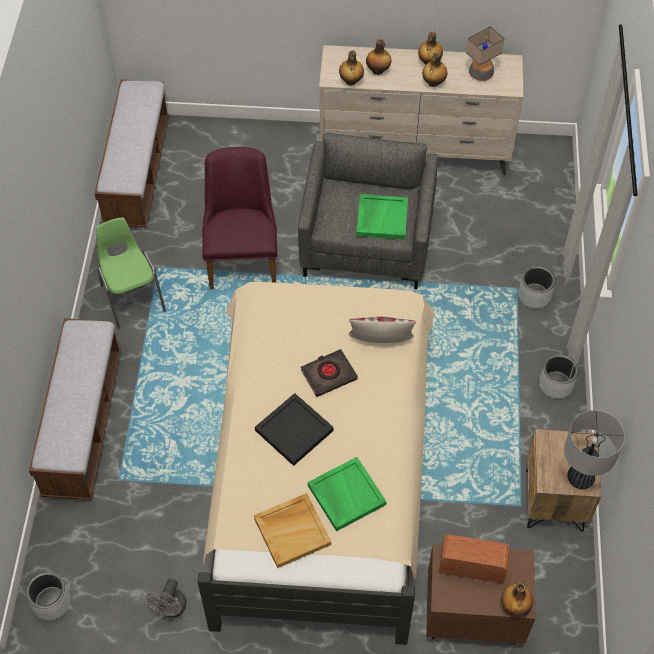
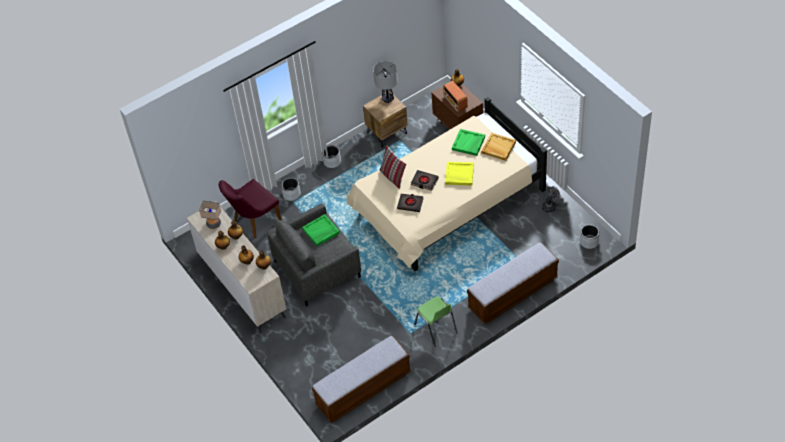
camera: 125 degrees left, 5 degrees down
green chair [96,217,166,329] -> green chair turned 60 degrees counterclockwise [414,297,457,347]
purple chair [202,147,277,289] -> purple chair moved to [219,179,282,238]
black tray [255,393,334,466] -> yellow tray [445,162,474,185]
none -> black book [397,194,424,212]

